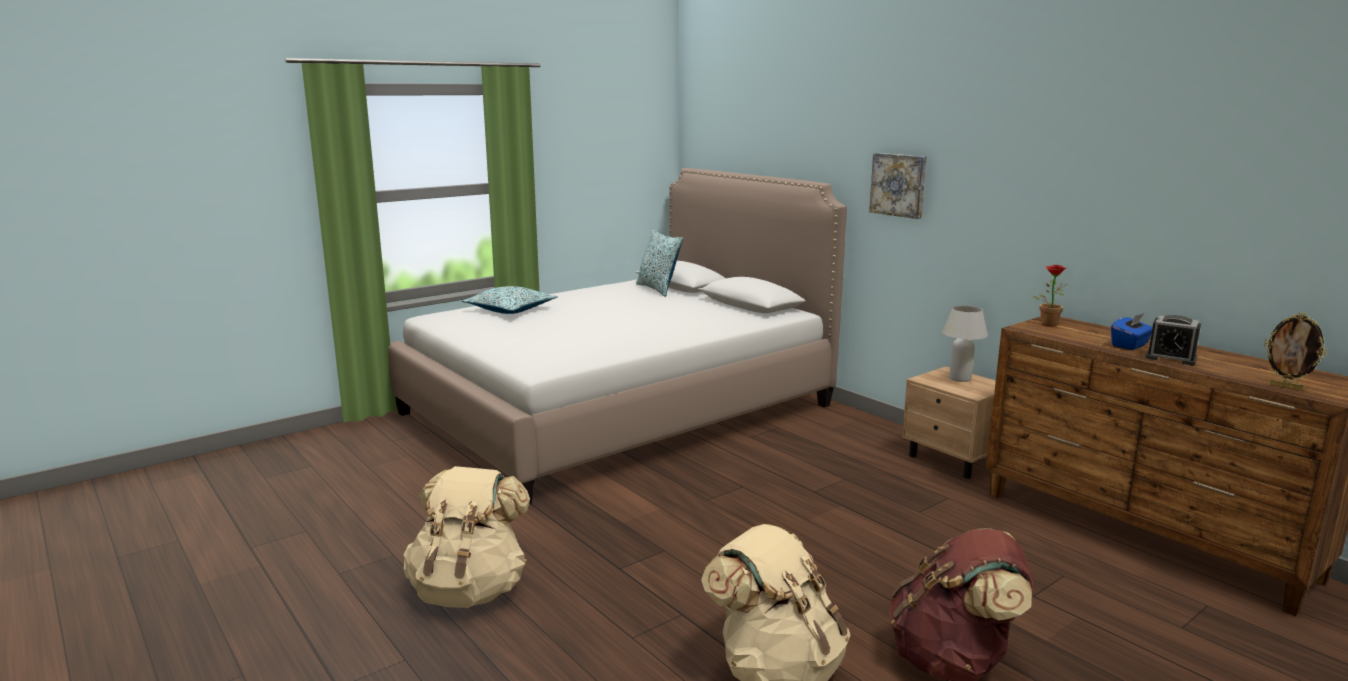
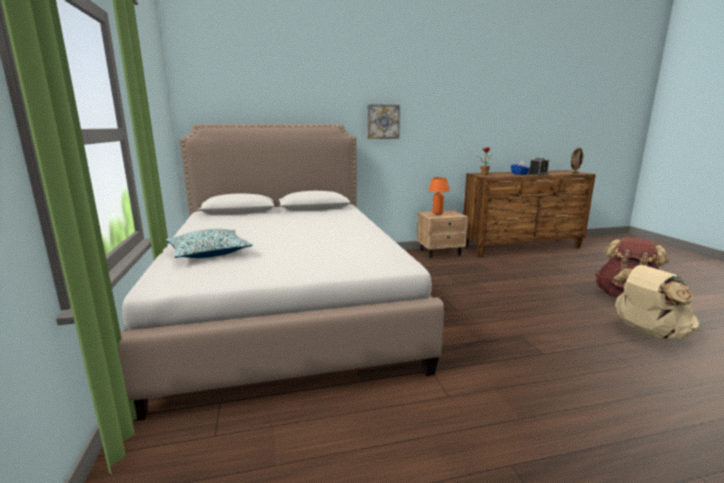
camera: 65 degrees left, 0 degrees up
beige backpack [404,466,530,608] -> none
pillow [636,230,683,297] -> none
white table lamp [942,305,988,382] -> orange table lamp [428,177,450,214]

